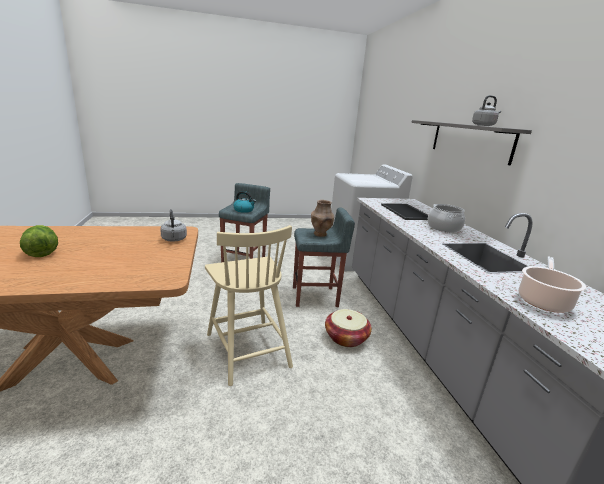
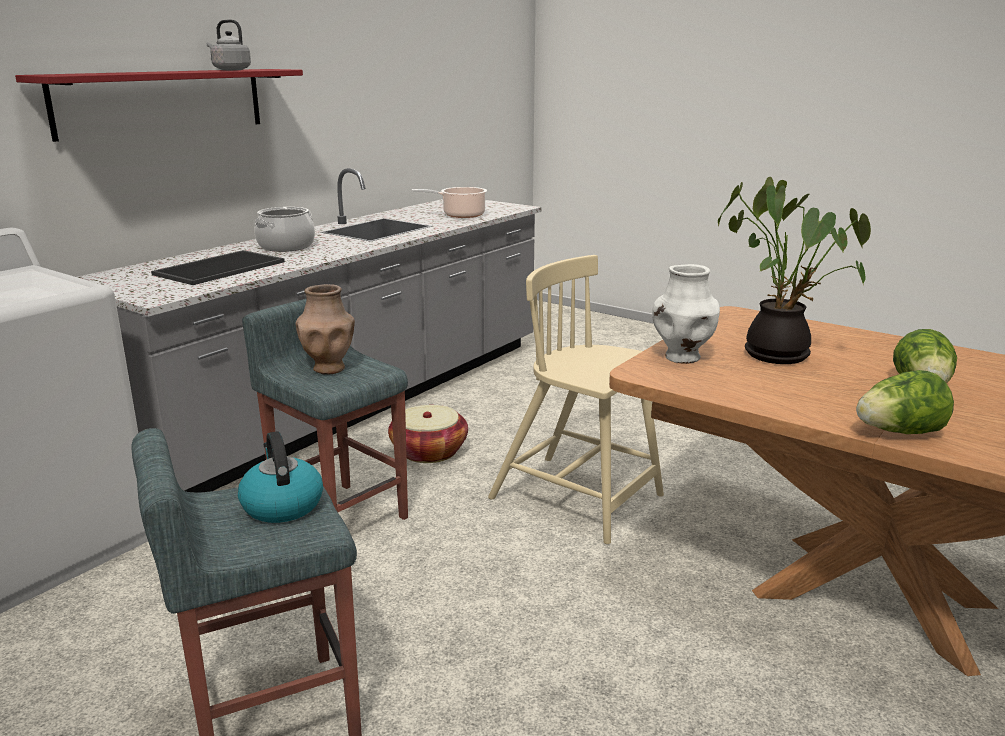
camera: 130 degrees left, 0 degrees up
grey kettle [160,209,187,241] -> white vase [652,264,720,364]
beige chair [205,225,293,386] -> beige chair turned 75 degrees counterclockwise [488,255,664,544]
grey shelf [412,120,532,166] -> red shelf [15,69,303,142]
none -> potted plant [718,177,871,364]
none -> lettuce [856,370,954,434]

